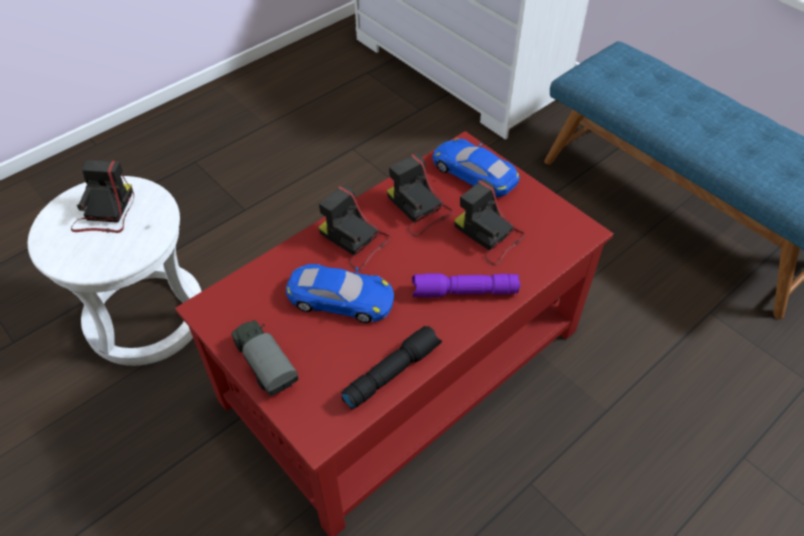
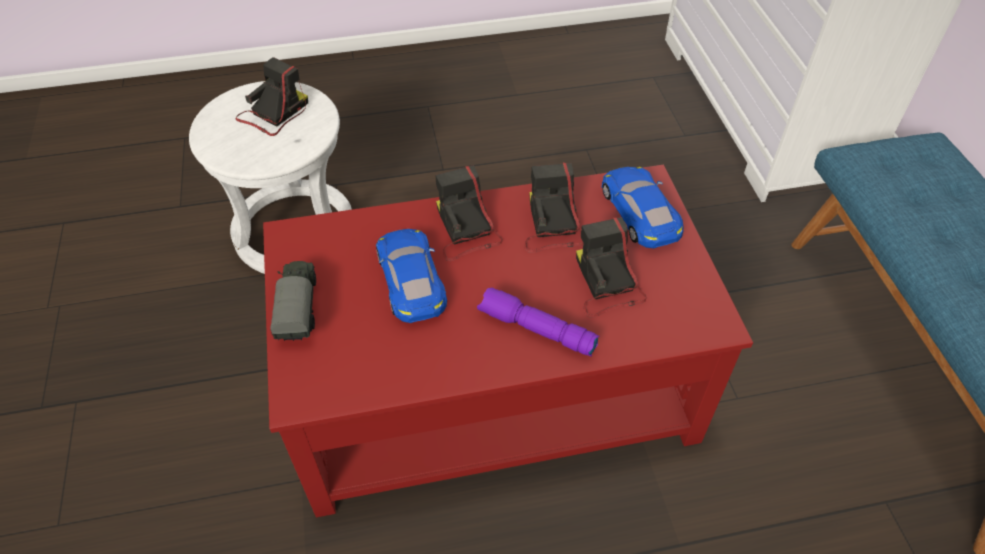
camera: 30 degrees right, 0 degrees up
blue toy car [286,264,394,323] -> blue toy car turned 150 degrees counterclockwise [376,229,447,323]
black flashlight [341,326,442,410] -> none

